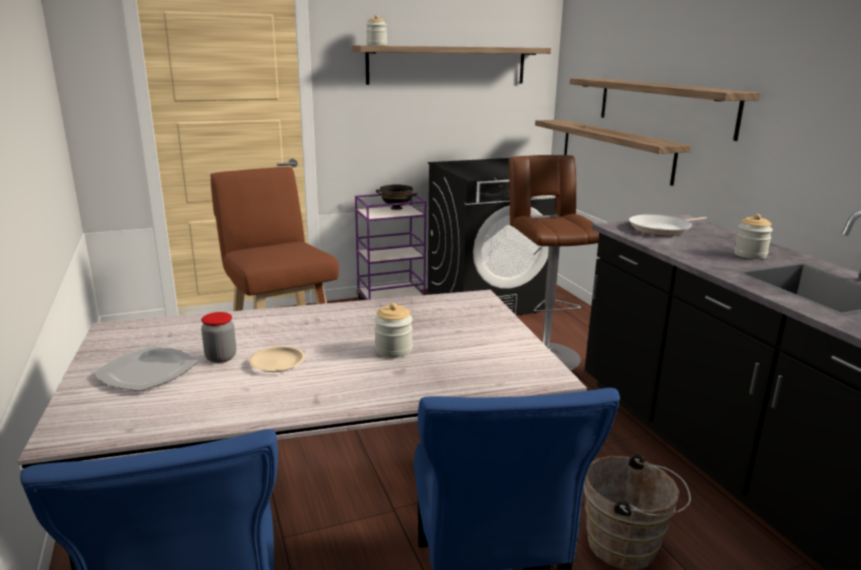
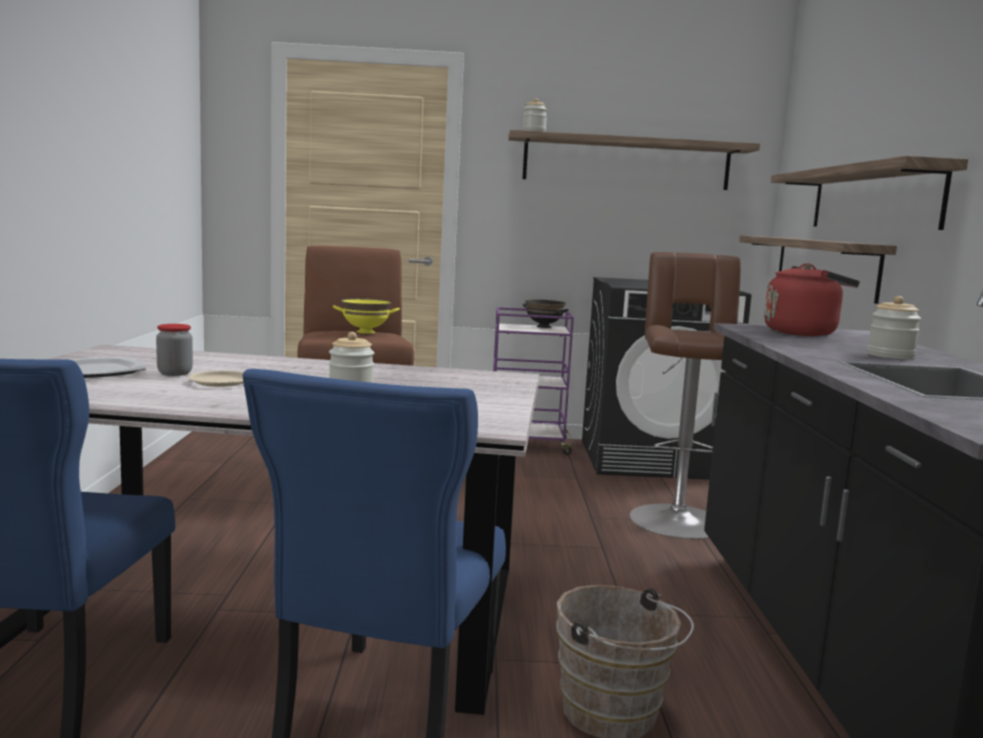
camera: 20 degrees right, 10 degrees down
frying pan [629,214,707,236] -> red kettle [764,263,860,336]
none -> yellow bowl [333,298,400,334]

